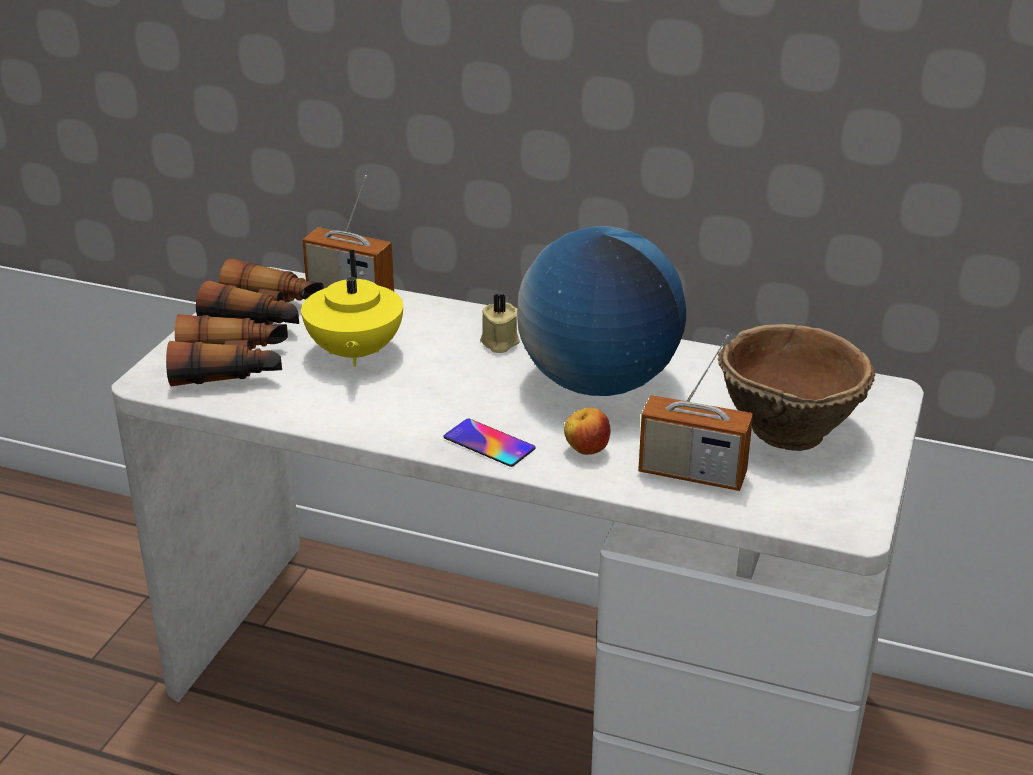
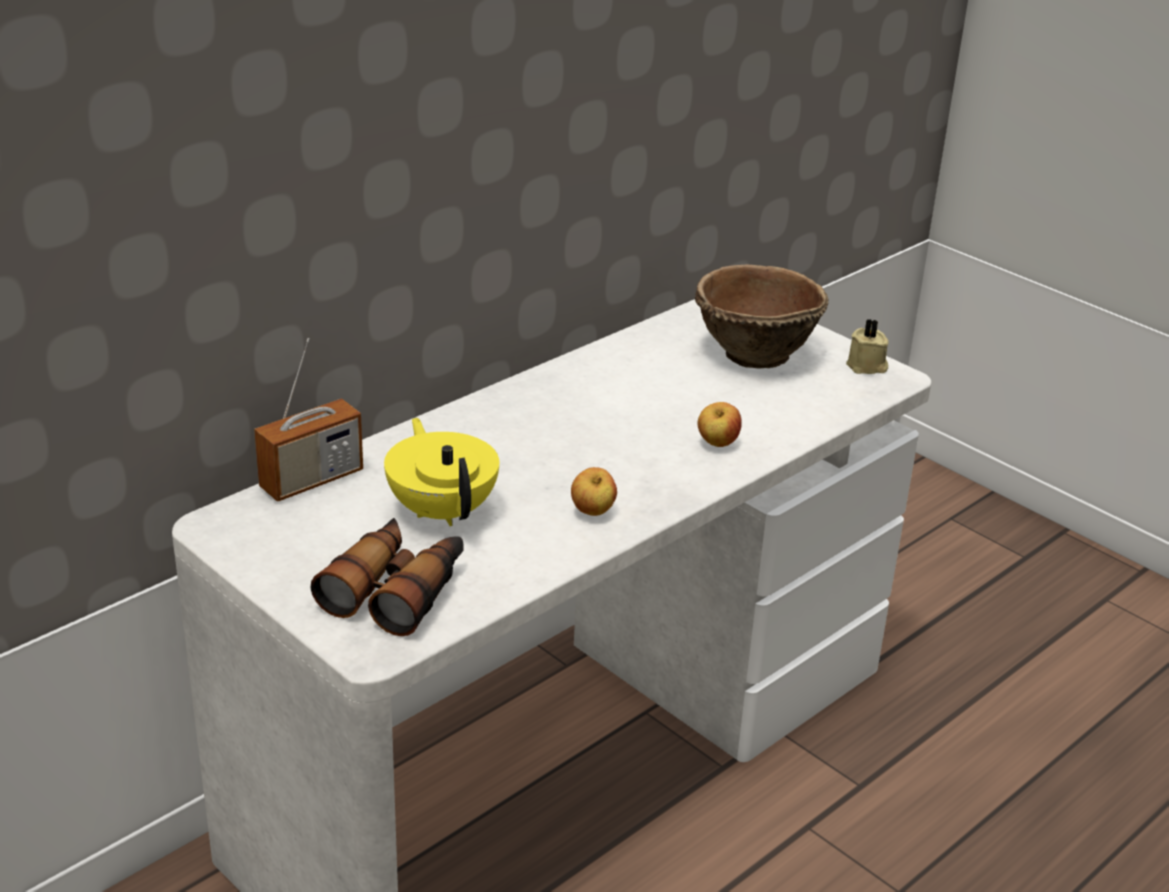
camera: 65 degrees left, 0 degrees up
binoculars [196,258,324,325] -> none
yellow teapot [301,250,403,367] -> yellow teapot turned 135 degrees counterclockwise [384,418,499,526]
phone [444,418,536,467] -> none
beige candle [480,293,520,353] -> beige candle moved to [846,319,889,374]
globe [517,226,686,396] -> none
radio [638,335,753,491] -> none
none -> apple [571,467,617,516]

